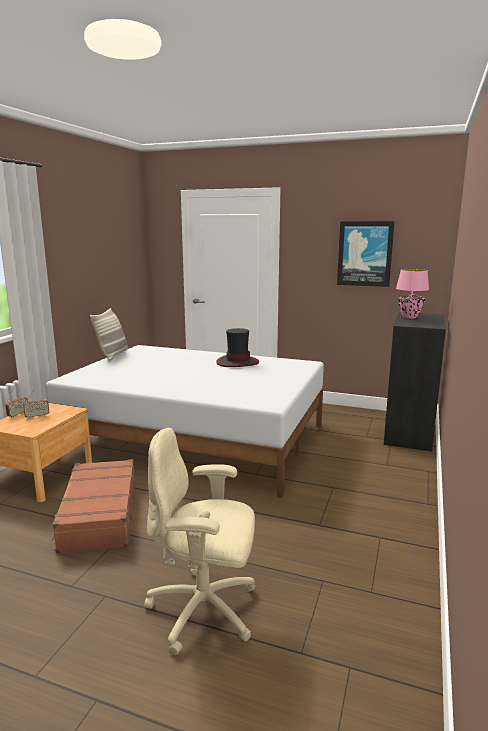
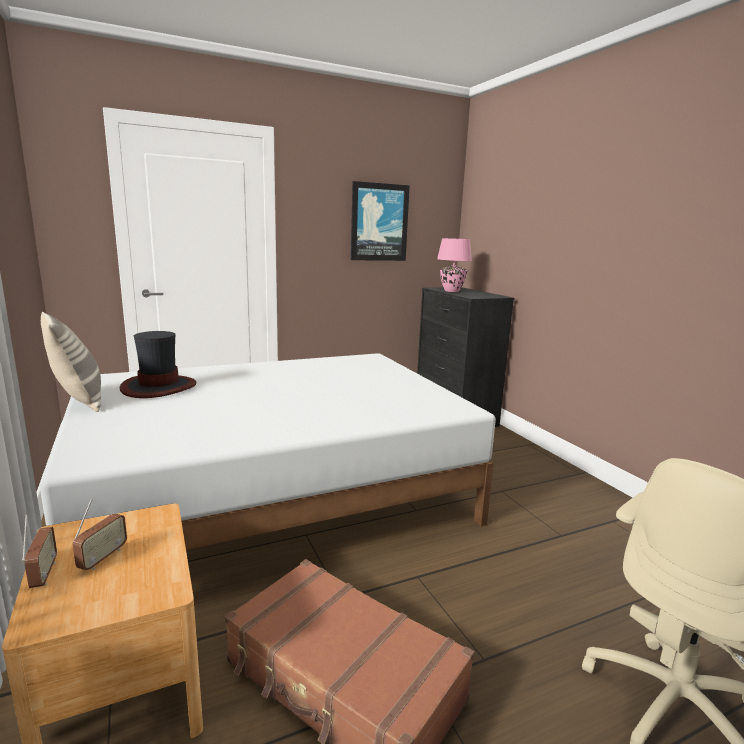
camera: 45 degrees left, 0 degrees up
hat [216,328,259,367] -> hat moved to [120,331,197,398]

